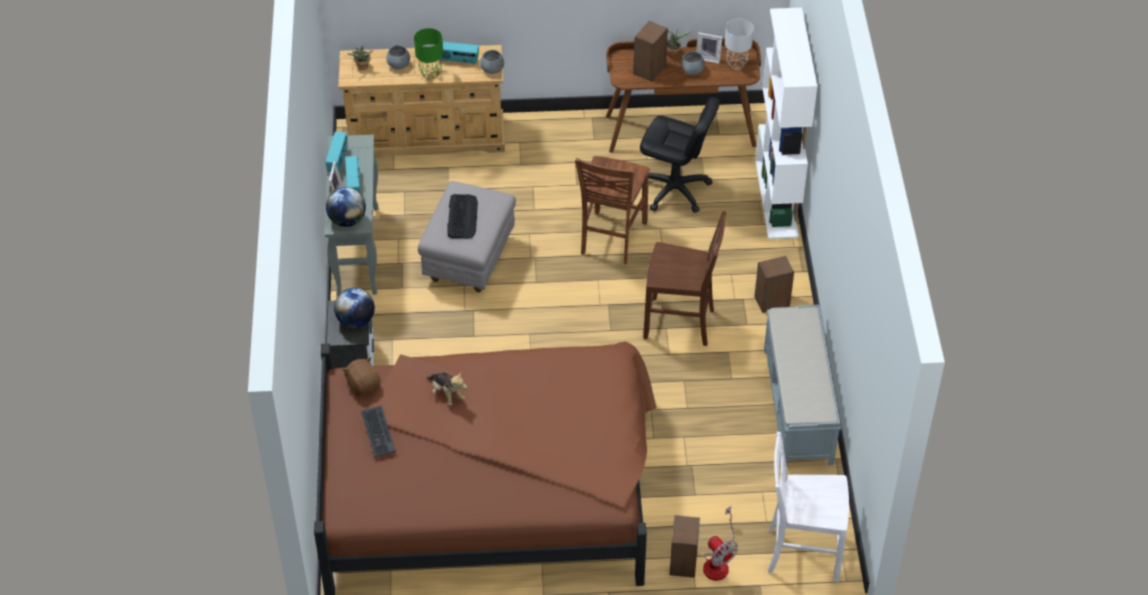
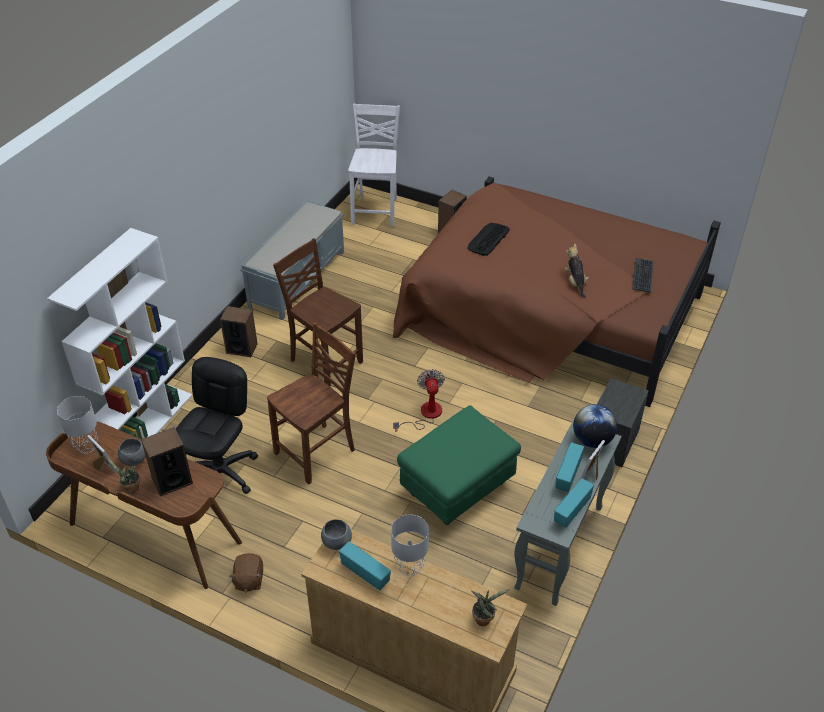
camera: 150 degrees left, 5 degrees down
globe [334,288,375,328] -> none
brown plush toy [342,357,380,396] -> brown plush toy moved to [229,553,263,592]
grey bowl [386,45,410,70] -> none
green table lamp [414,28,443,80] -> grey table lamp [391,514,429,577]
grey ottoman [418,181,516,292] -> green ottoman [397,405,521,525]
keyboard [447,194,478,239] -> keyboard moved to [467,223,510,256]
black office chair [640,97,720,213] -> black office chair turned 60 degrees clockwise [176,357,258,494]
fan [703,506,738,581] -> fan moved to [393,369,445,432]
white chair [768,432,849,582] -> white chair turned 120 degrees counterclockwise [348,103,400,227]

